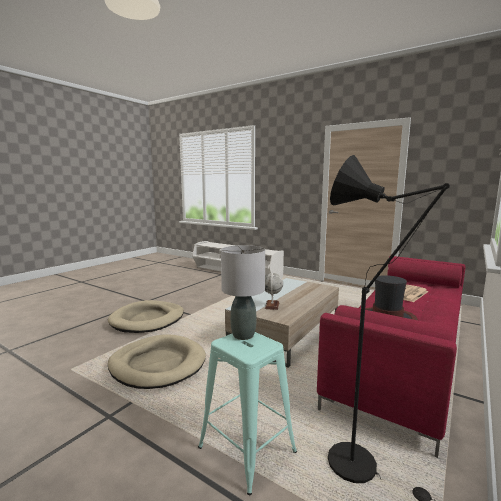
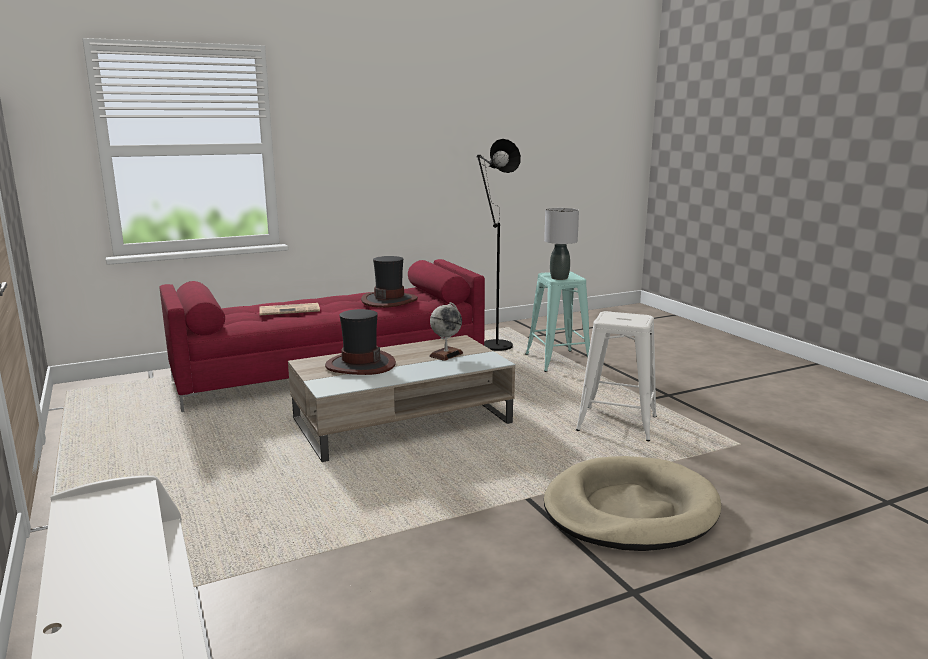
camera: 150 degrees left, 5 degrees up
beige dog bed [108,334,206,389] -> white stool [576,311,657,441]
none -> hat [325,309,396,375]

